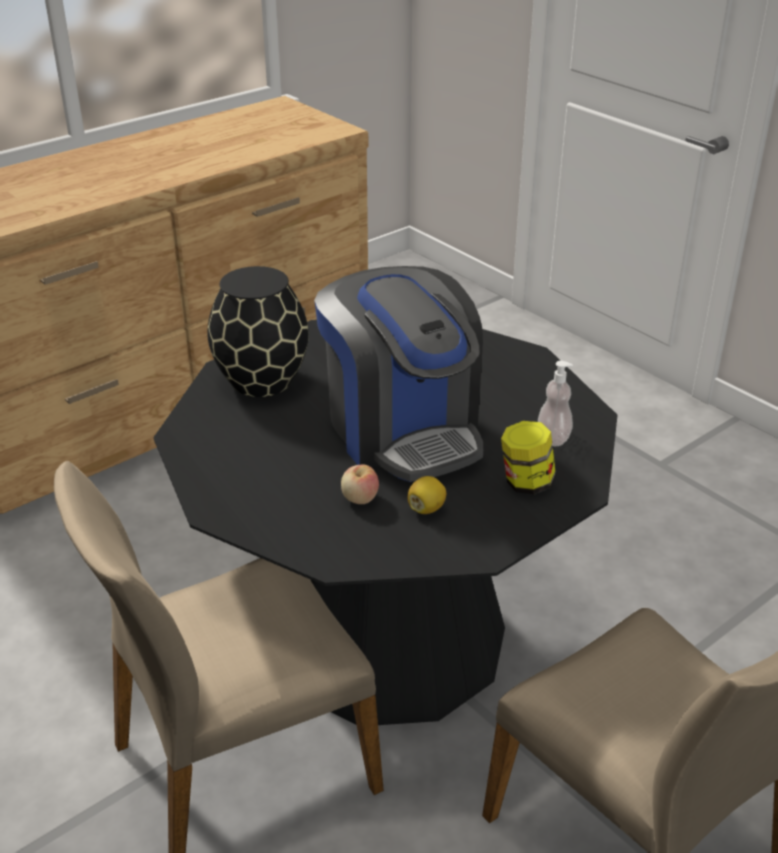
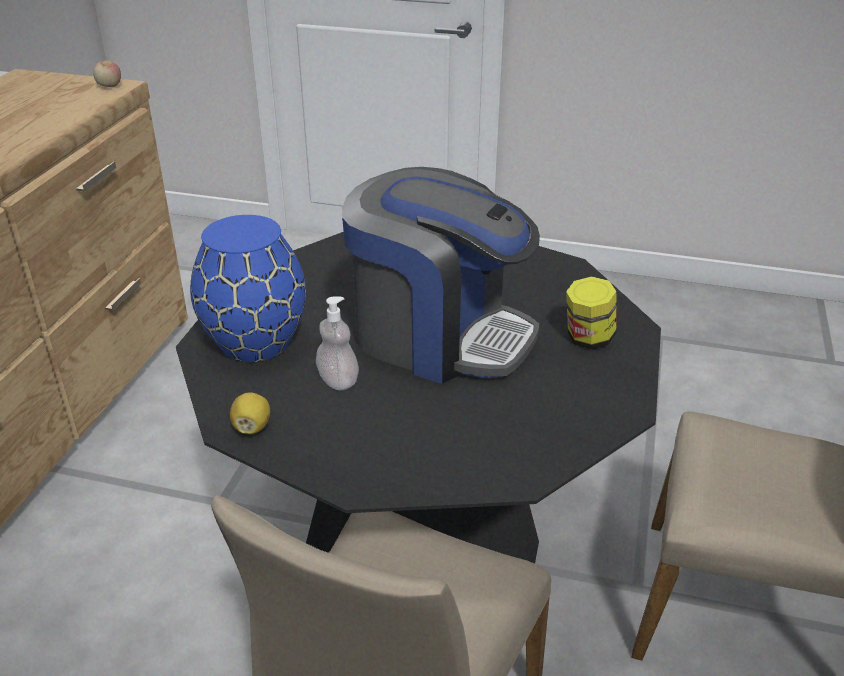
camera: 35 degrees left, 0 degrees up
black vase [207,266,309,397] -> blue vase [190,215,306,362]
apple [341,465,379,504] -> apple moved to [93,60,121,87]
lemon [408,476,446,514] -> lemon moved to [230,392,270,434]
soap dispenser [538,361,573,446] -> soap dispenser moved to [316,296,359,390]

